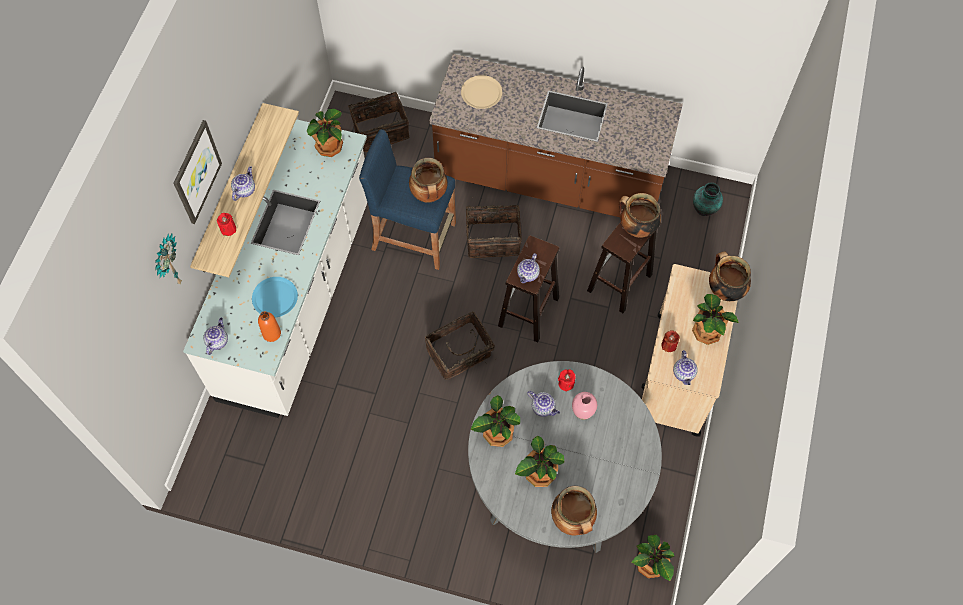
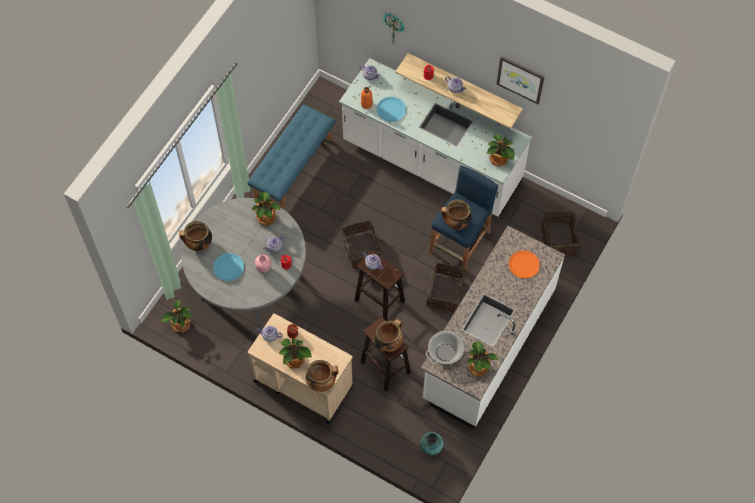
camera: 105 degrees right, 0 degrees up
picture [174,120,222,224] -> picture moved to [497,56,544,105]
brown counter [429,54,683,217] -> white counter [421,226,565,429]
beige plate [461,75,502,109] -> orange plate [509,250,540,278]
potted plant [515,436,564,487] -> potted plant moved to [467,341,498,377]
none -> blue plate [213,253,244,281]
none -> blue bench [247,104,336,209]
none -> cooking pot [426,331,467,364]

